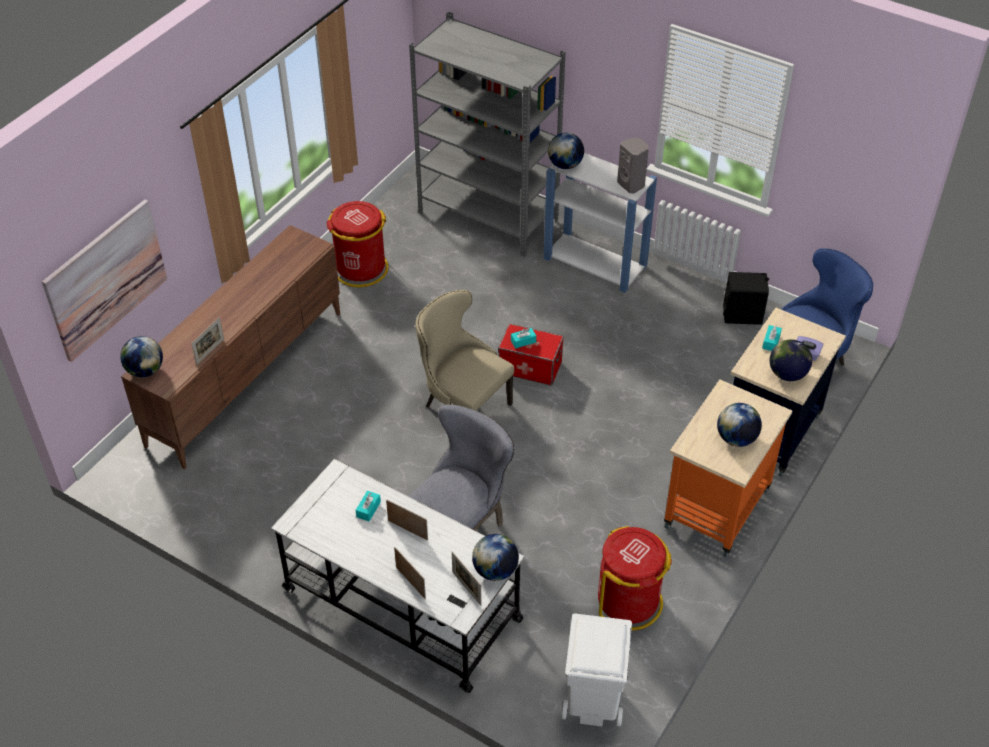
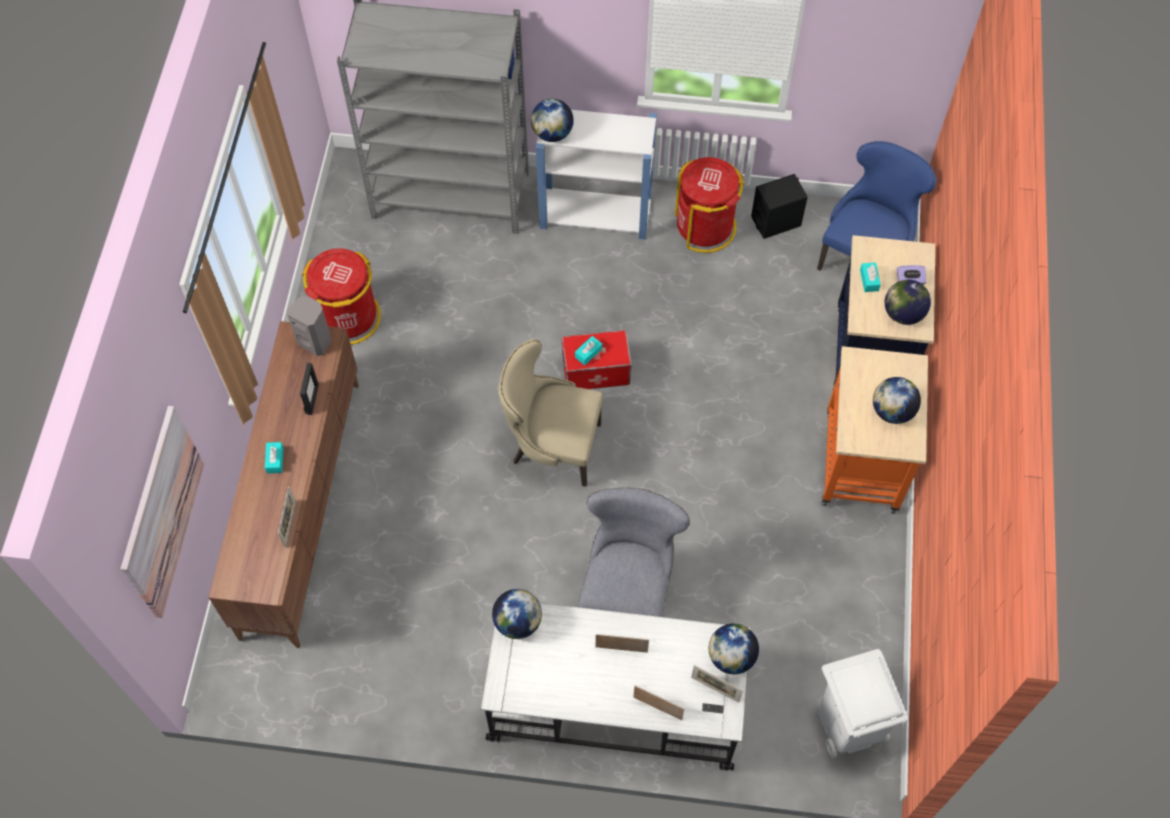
camera: 25 degrees left, 15 degrees up
globe [120,336,163,377] -> globe moved to [492,589,542,639]
turquoise tissue box [356,491,381,521] -> turquoise tissue box moved to [265,442,283,473]
red trash can [598,526,672,631] -> red trash can moved to [675,157,744,253]
grey speaker [617,137,649,194] -> grey speaker moved to [287,296,332,356]
none -> picture frame [300,363,319,415]

